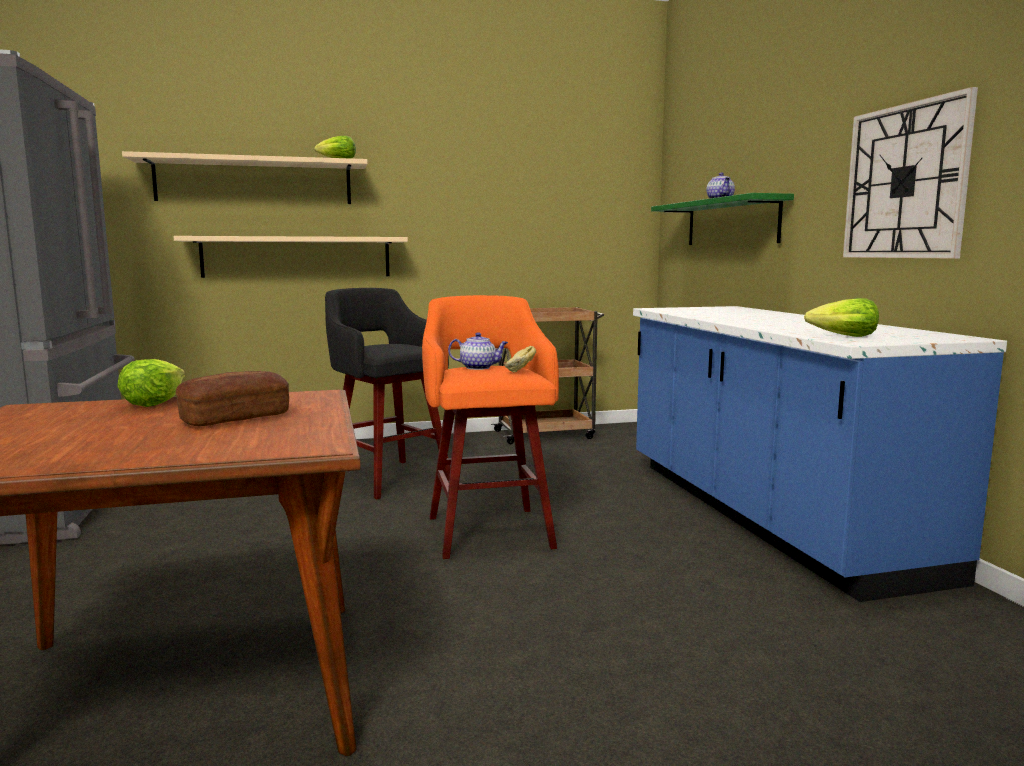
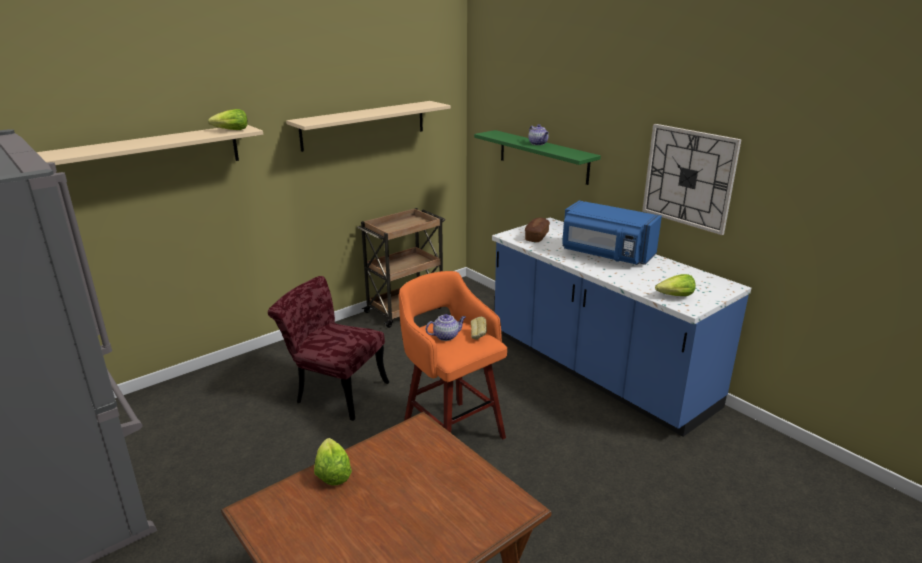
camera: 25 degrees left, 15 degrees up
beige shelf [174,236,408,278] -> beige shelf moved to [286,101,451,152]
bread [176,371,289,426] -> bread moved to [525,217,550,242]
black stool [325,288,450,499] -> red chair [268,276,389,421]
none -> blue microwave [562,200,662,265]

